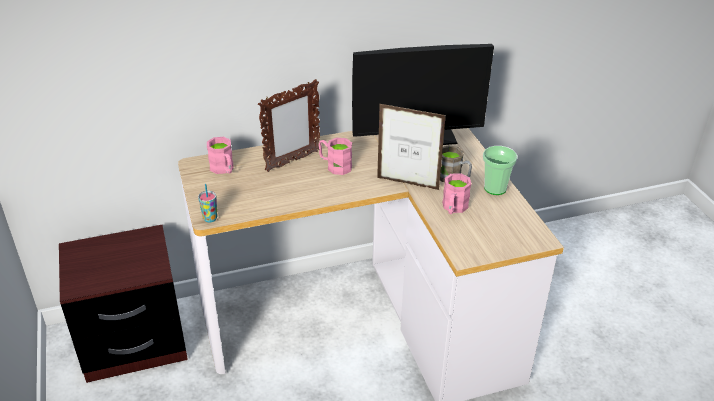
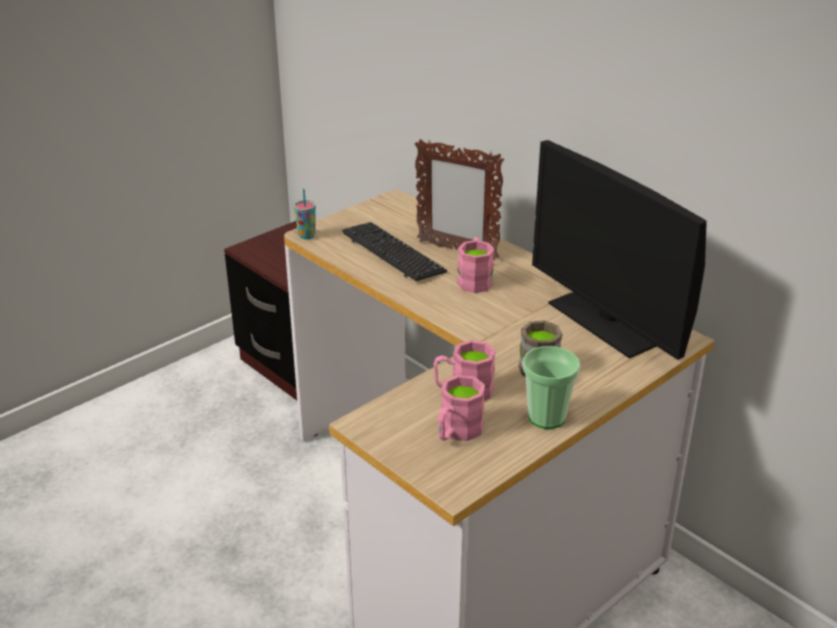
camera: 65 degrees right, 5 degrees down
pink mug [207,137,234,174] -> pink mug moved to [438,375,485,441]
picture frame [377,104,446,190] -> none
none -> keyboard [342,222,447,281]

